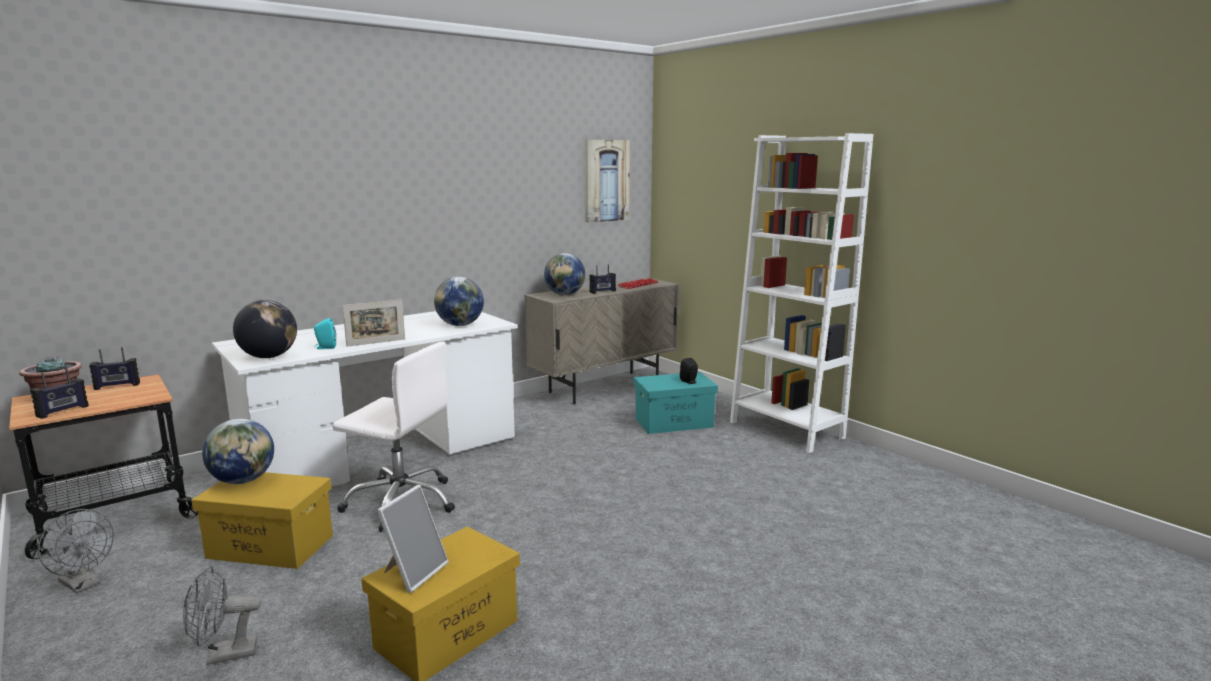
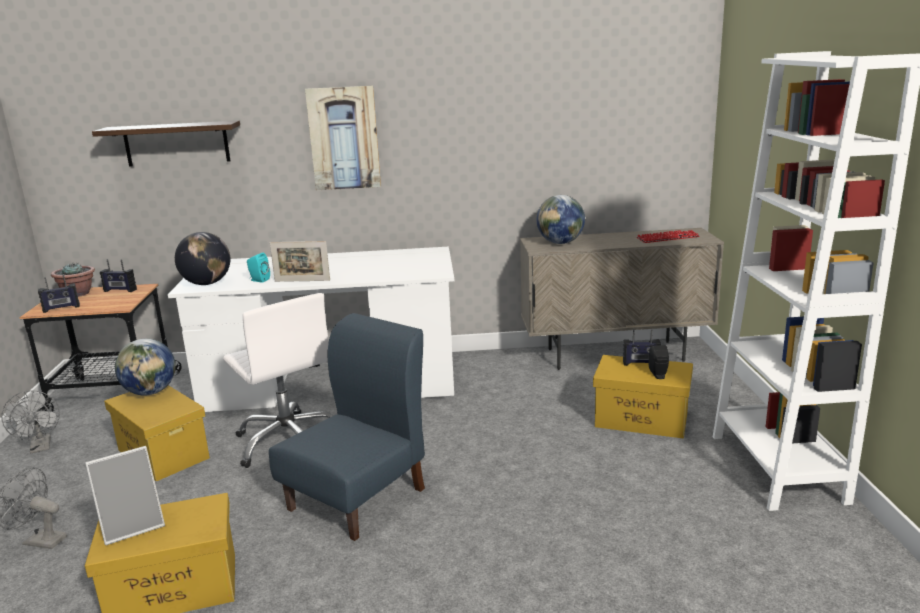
camera: 35 degrees right, 5 degrees up
globe [434,277,484,326] -> none
picture [585,140,630,223] -> picture moved to [305,86,381,190]
radio [589,264,616,293] -> radio moved to [623,329,661,366]
turquoise storage box [634,372,718,434] -> yellow storage box [593,355,693,439]
none -> shelf [92,121,240,167]
none -> blue chair [269,313,425,541]

